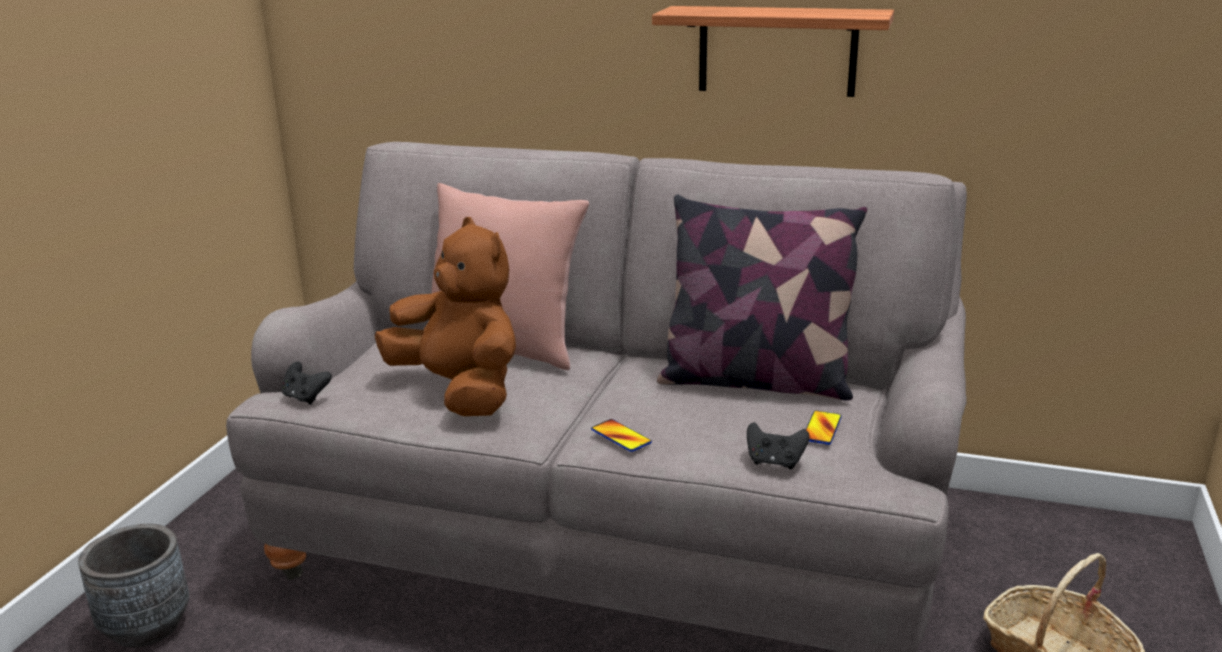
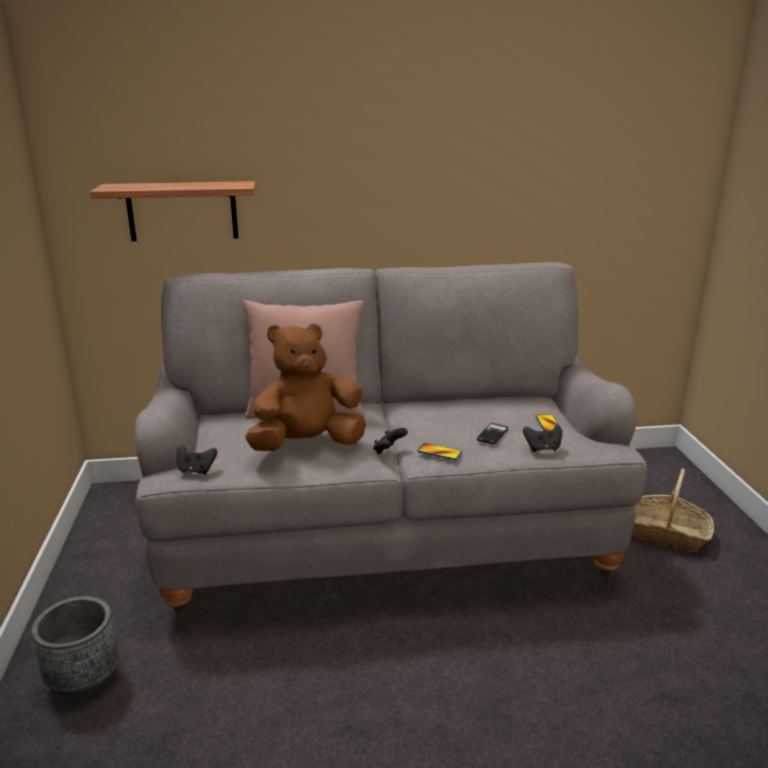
camera: 25 degrees left, 0 degrees up
brown plush toy [374,217,516,416] -> brown plush toy turned 45 degrees counterclockwise [245,323,366,451]
shelf [652,6,894,97] -> shelf moved to [90,181,256,241]
pillow [657,195,867,400] -> none
none -> black game controller [373,428,408,454]
none -> phone [477,423,508,444]

